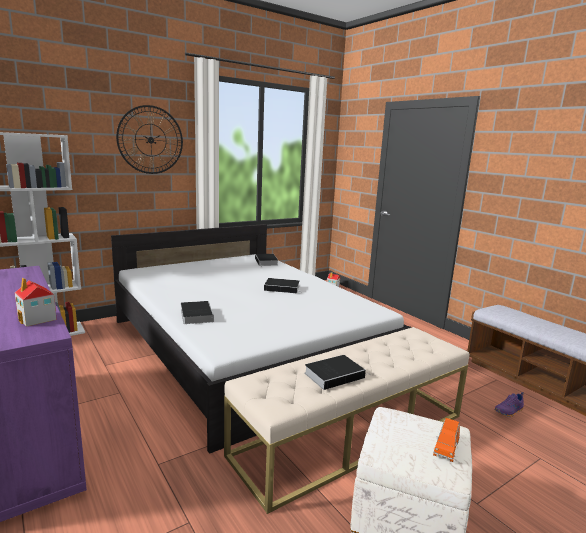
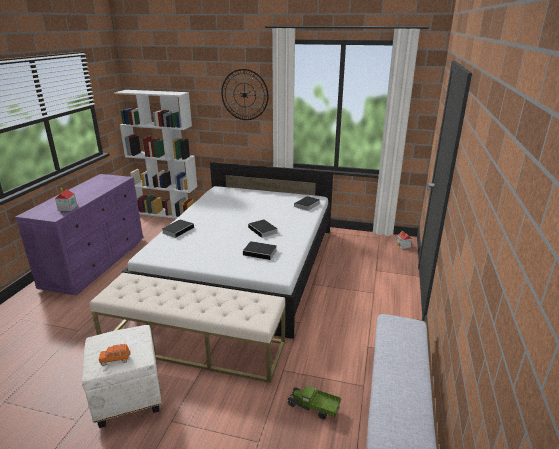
camera: 50 degrees right, 10 degrees up
book [305,355,371,390] -> book moved to [243,241,277,260]
purple shoe [495,392,524,417] -> toy truck [287,386,341,420]

